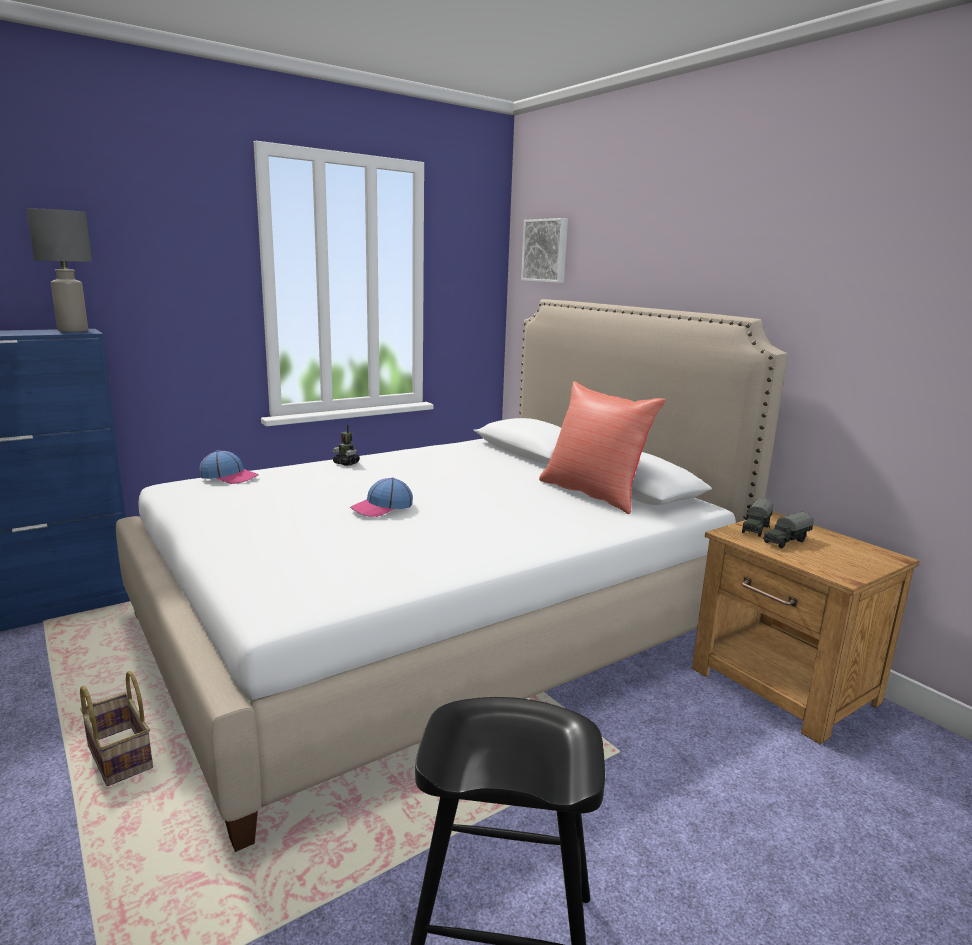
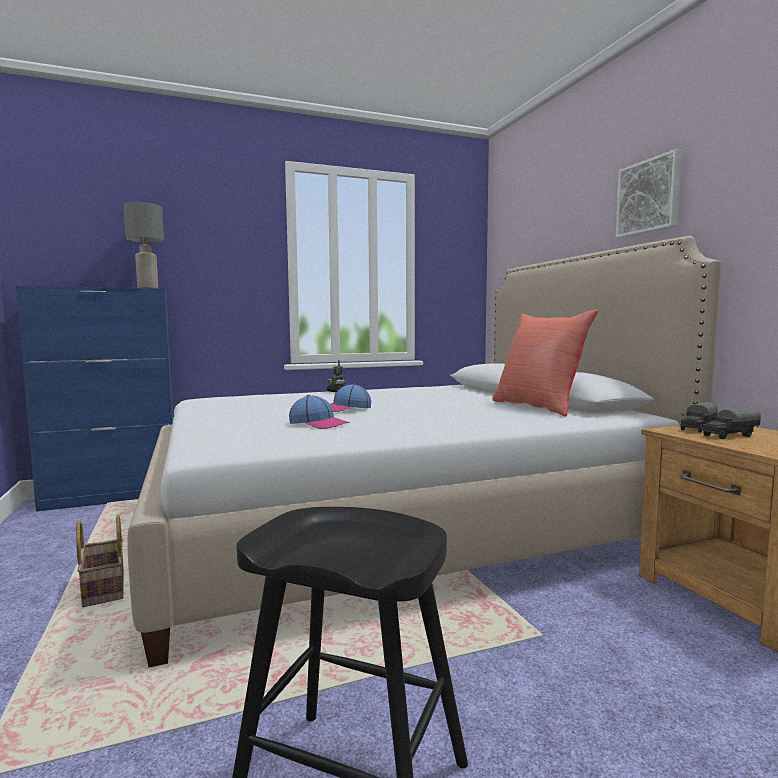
camera: 15 degrees right, 10 degrees down
cap [199,450,259,484] -> cap moved to [289,395,349,429]
picture [521,218,568,283] -> picture moved to [616,149,682,238]

